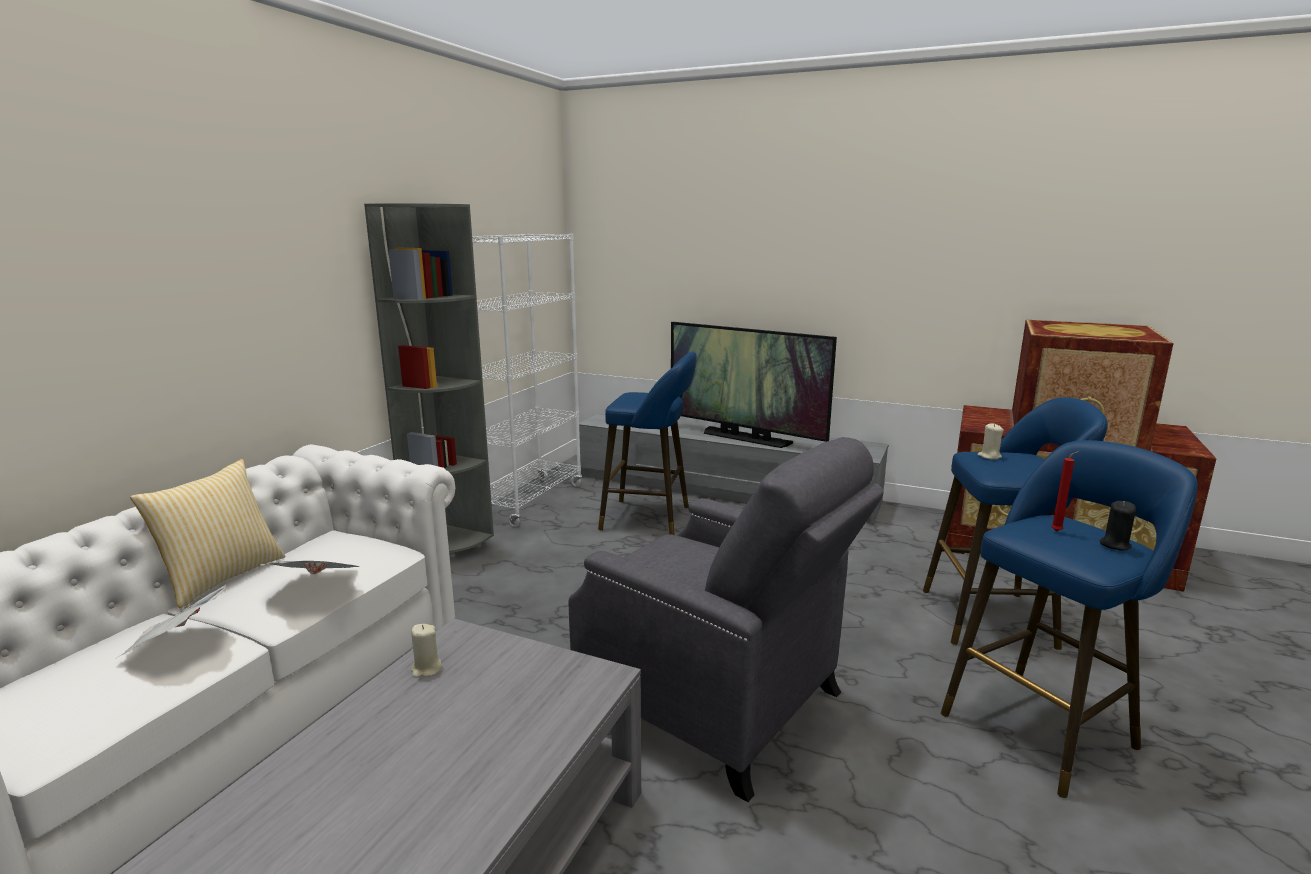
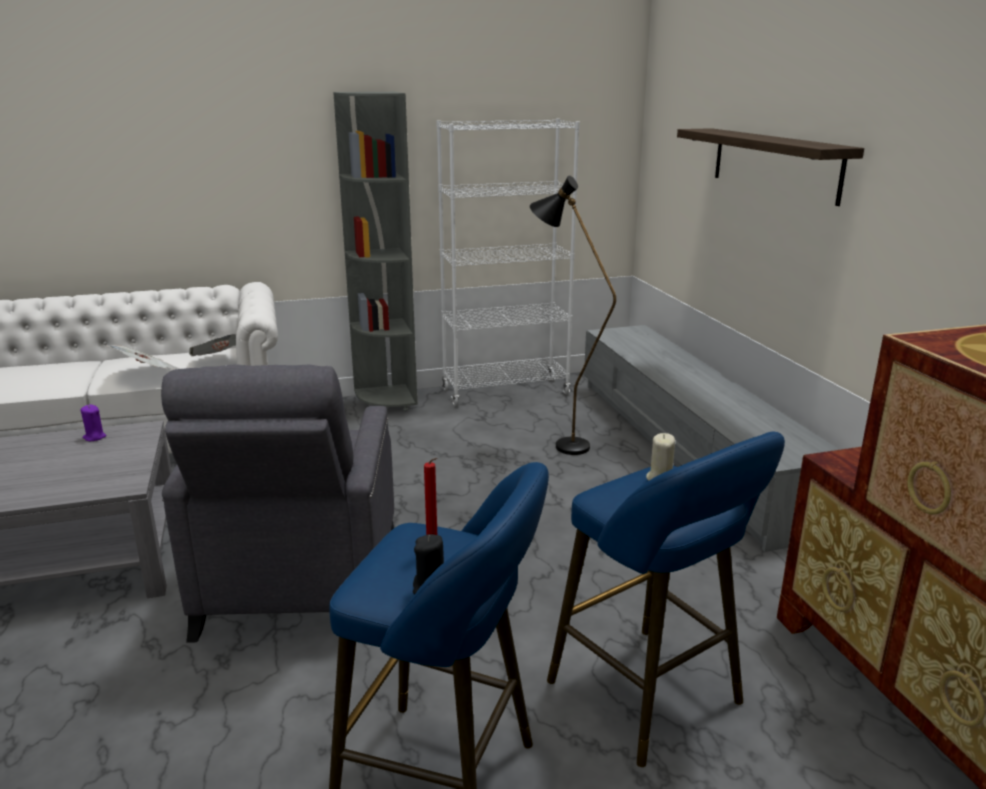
camera: 50 degrees right, 5 degrees up
newspaper [115,583,228,659] -> newspaper moved to [189,334,236,356]
pillow [130,459,285,608] -> none
beige candle [411,624,443,678] -> purple candle [80,405,106,441]
blue stool [598,351,697,535] -> black floor lamp [530,175,616,455]
television [671,322,837,448] -> none
none -> shelf [677,128,864,206]

